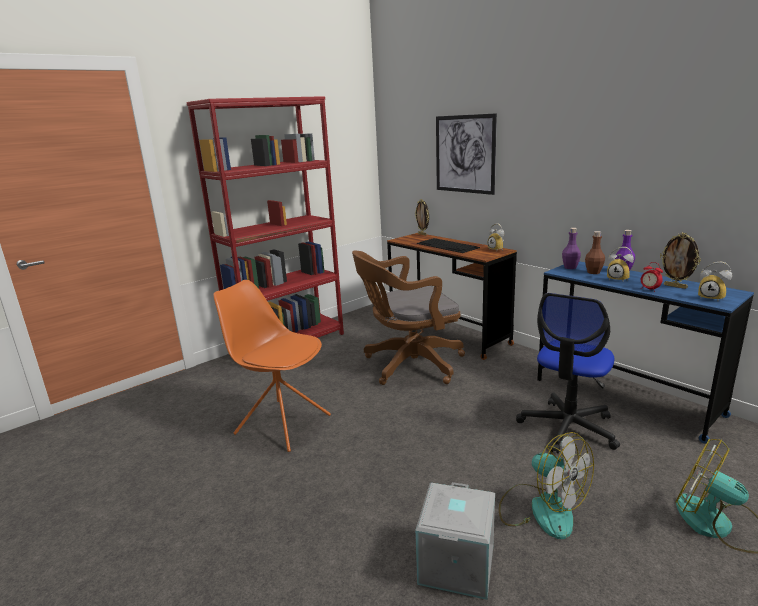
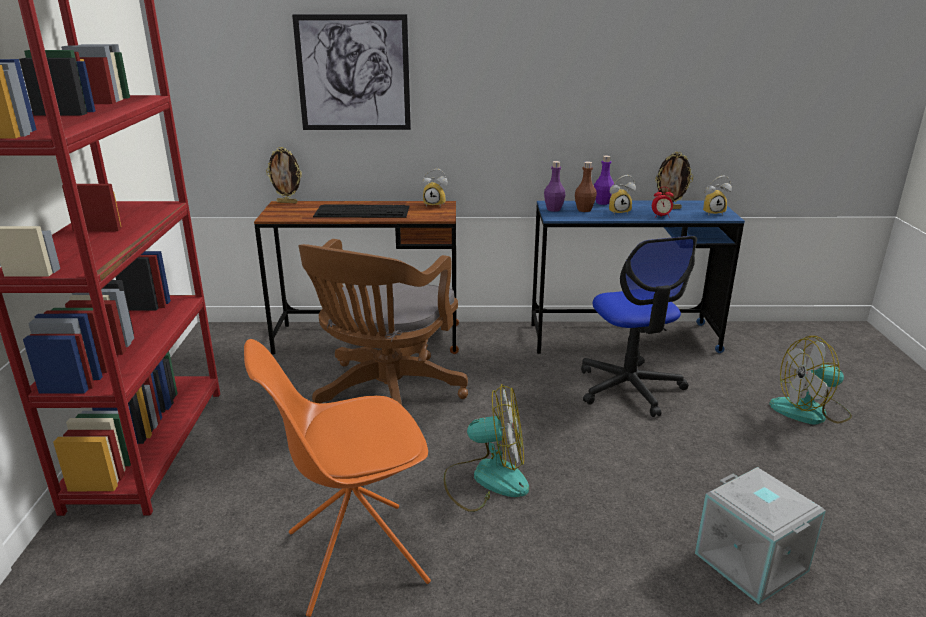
camera: 50 degrees left, 5 degrees up
fan [499,432,594,539] -> fan moved to [444,384,529,512]

